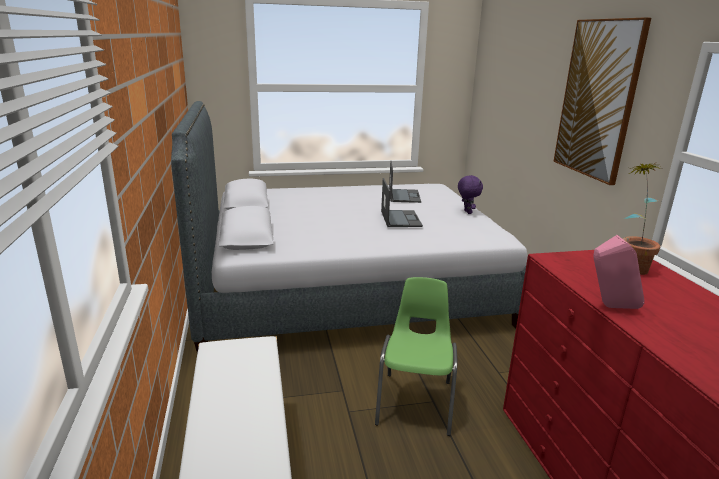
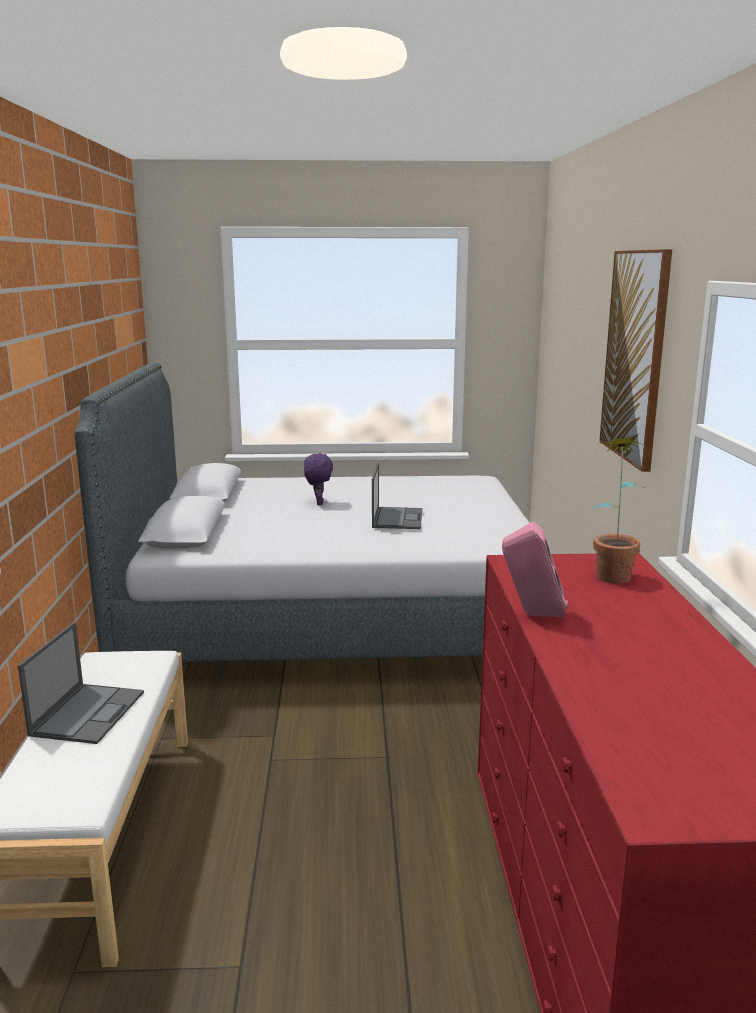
camera: 10 degrees right, 5 degrees down
green chair [375,277,458,436] -> none
laptop [389,161,421,203] -> laptop moved to [18,622,144,744]
purple plush toy [458,175,483,214] -> purple plush toy moved to [304,454,333,505]

